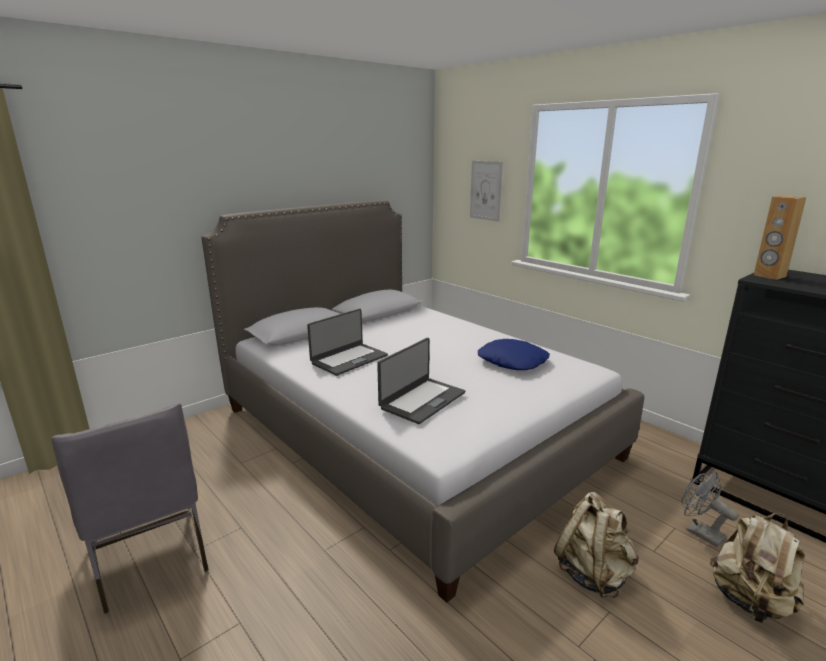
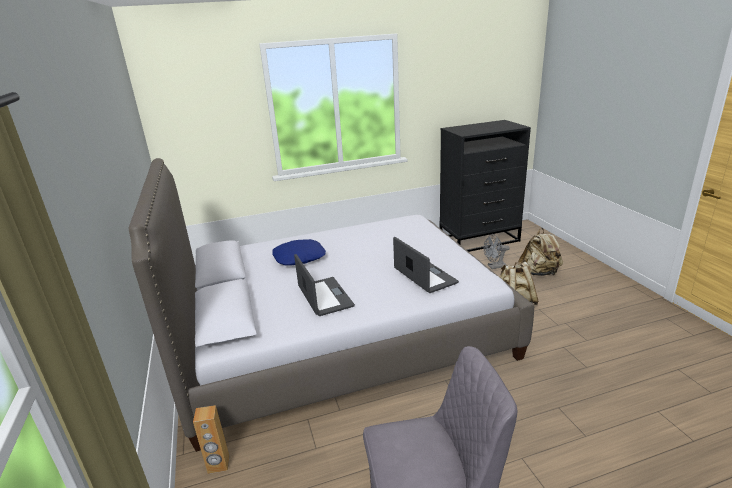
camera: 65 degrees left, 5 degrees up
picture [470,161,503,222] -> none
blue pillow [478,339,550,370] -> blue pillow moved to [272,239,326,265]
brown speaker [754,195,806,280] -> brown speaker moved to [193,405,229,474]

